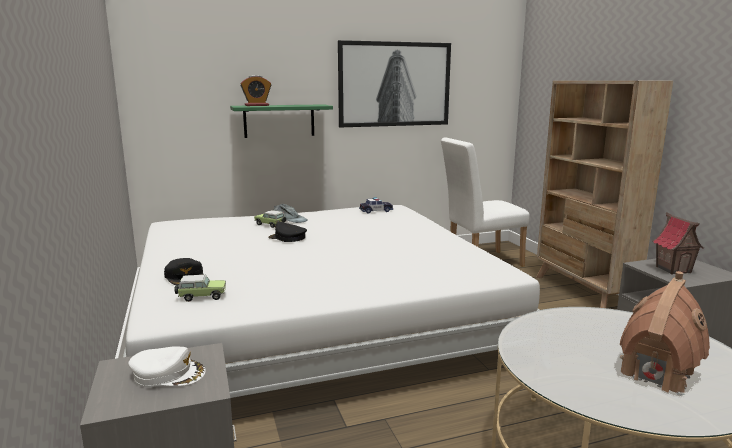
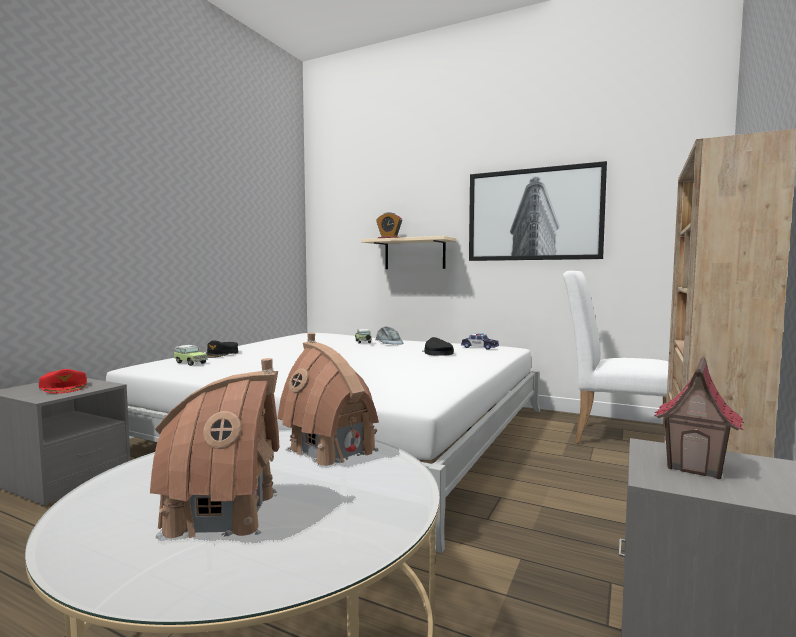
camera: 45 degrees right, 10 degrees down
white cap [128,346,206,387] -> red cap [39,369,87,393]
green shelf [230,104,333,138] -> beige shelf [361,236,456,269]
black cap [268,222,307,242] -> black cap moved to [423,337,454,356]
none -> toy house [277,333,379,468]

